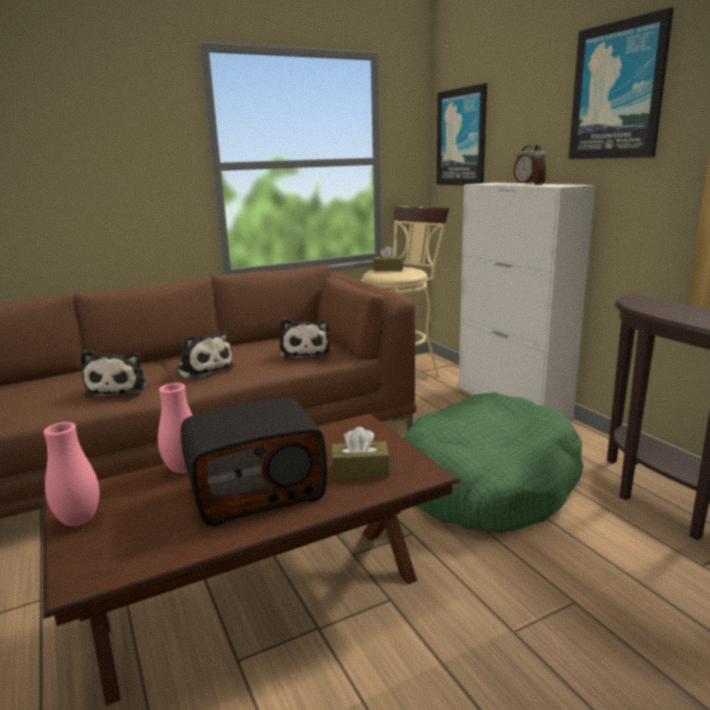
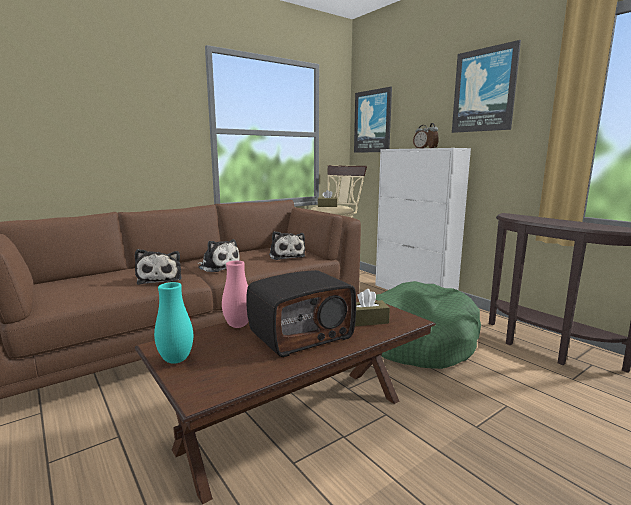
camera: 10 degrees left, 5 degrees down
pink vase [43,422,99,526] -> turquoise vase [154,282,193,364]

